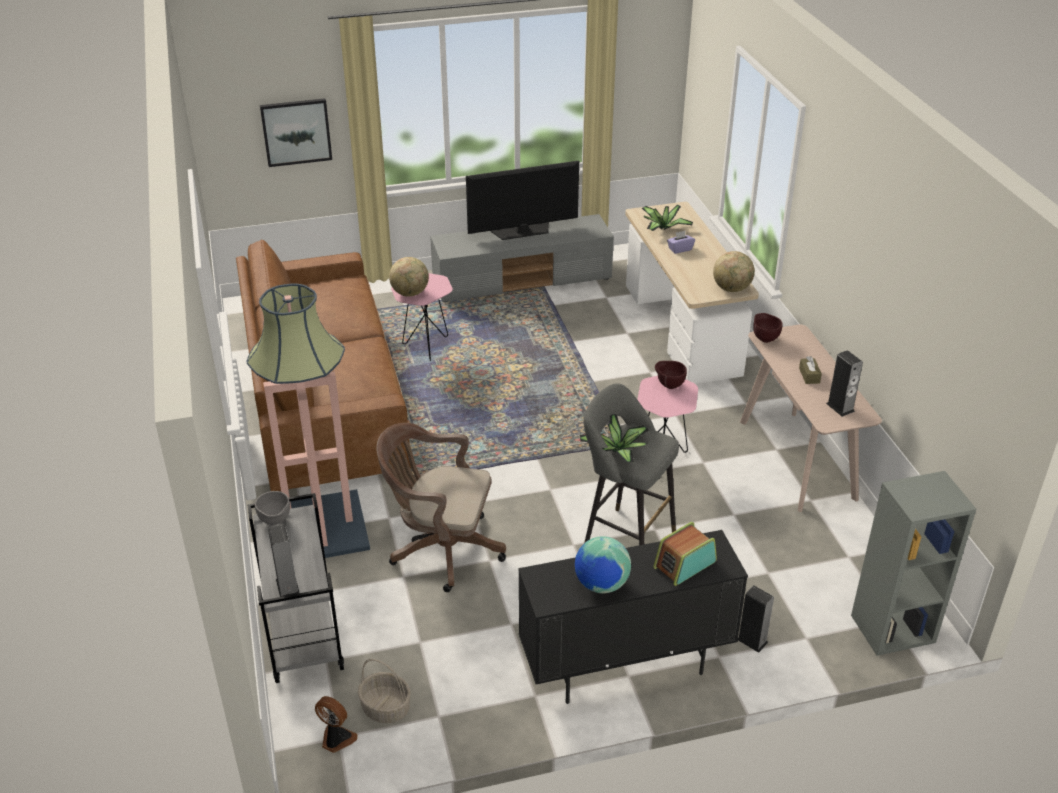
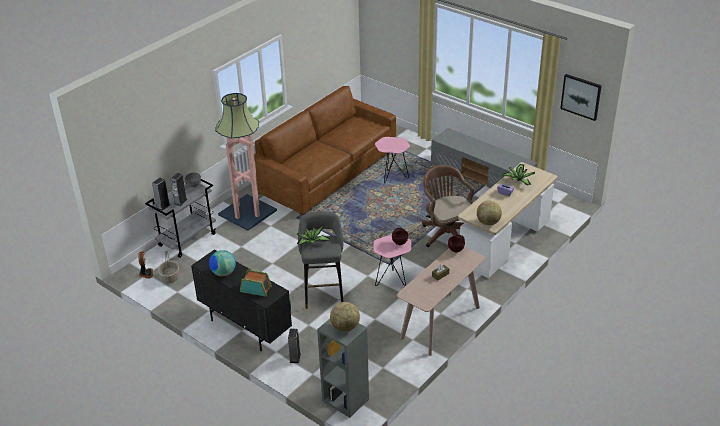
camera: 55 degrees right, 0 degrees up
picture [260,98,332,167] -> picture moved to [560,74,602,121]
brown office chair [377,423,506,592] -> brown office chair moved to [422,165,474,247]
globe [389,257,429,297] -> globe moved to [330,302,360,332]
television [466,161,579,240] -> none
speaker [826,350,863,417] -> speaker moved to [170,173,188,206]

